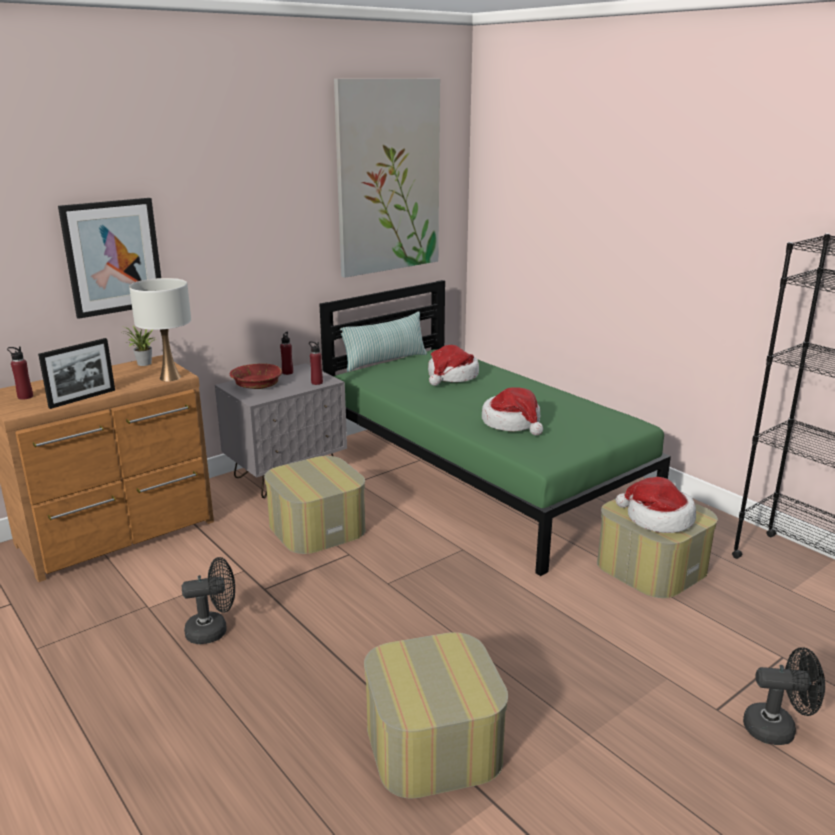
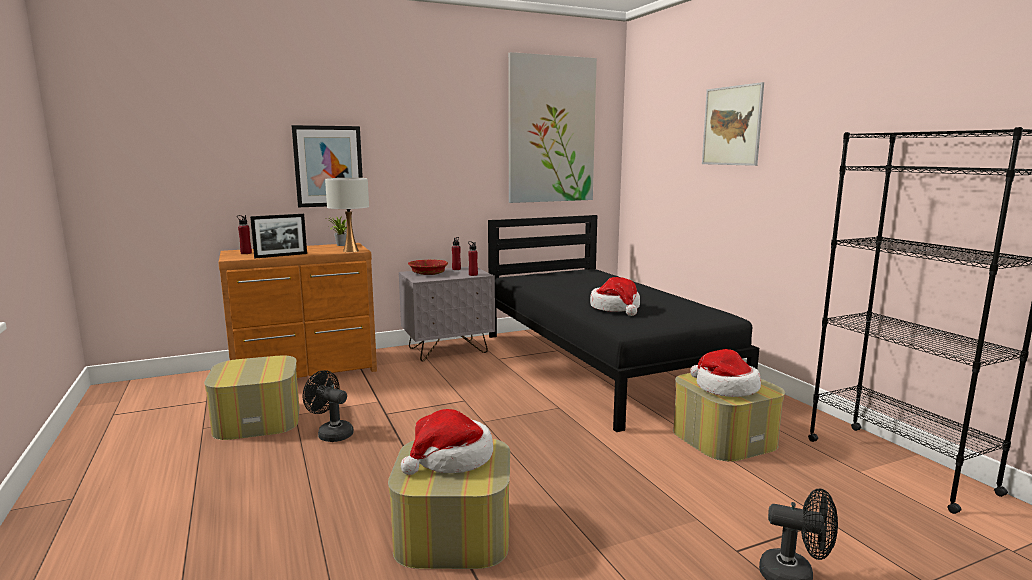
camera: 15 degrees right, 10 degrees down
black fan [182,557,235,644] -> black fan turned 150 degrees counterclockwise [303,370,354,442]
ottoman [264,456,366,554] -> ottoman moved to [204,356,300,440]
green bed [319,280,671,576] -> black bed [488,215,759,432]
pillow [340,312,427,372] -> none
hat [428,345,479,386] -> hat moved to [401,409,493,475]
none -> picture [702,82,764,166]

